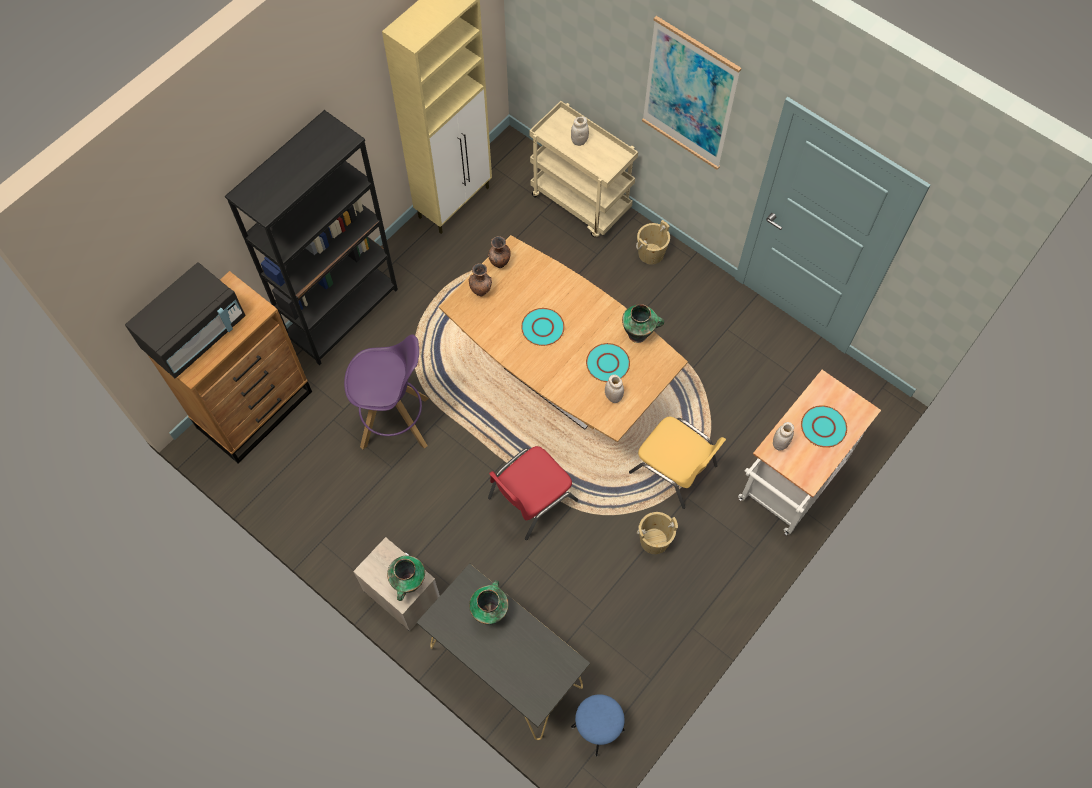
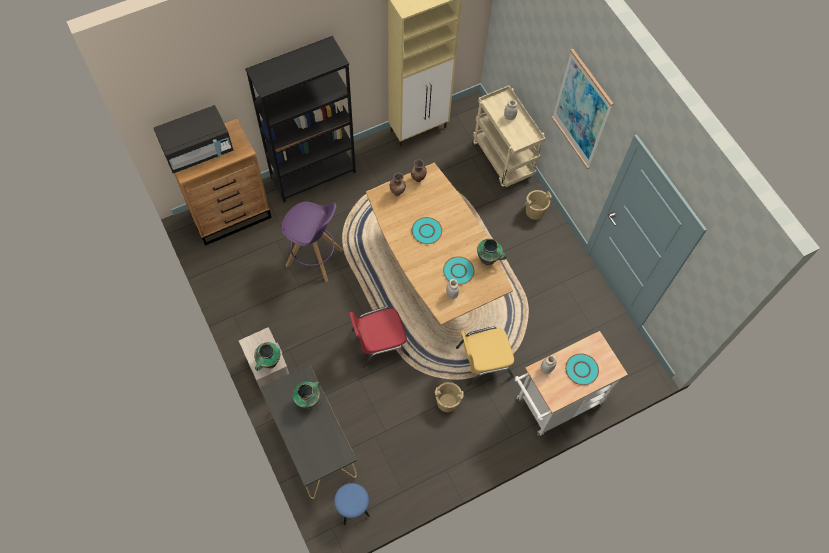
camera: 20 degrees right, 0 degrees up
yellow chair [629,416,726,509] -> yellow chair turned 105 degrees clockwise [456,327,514,386]

